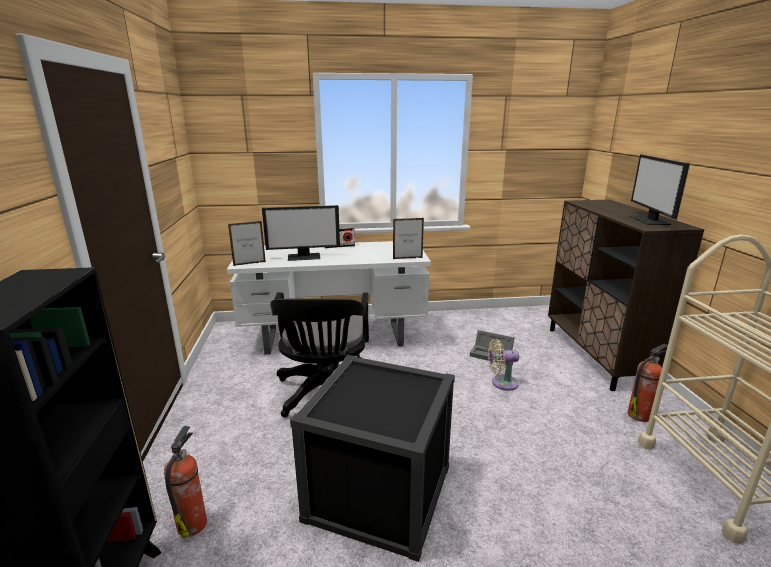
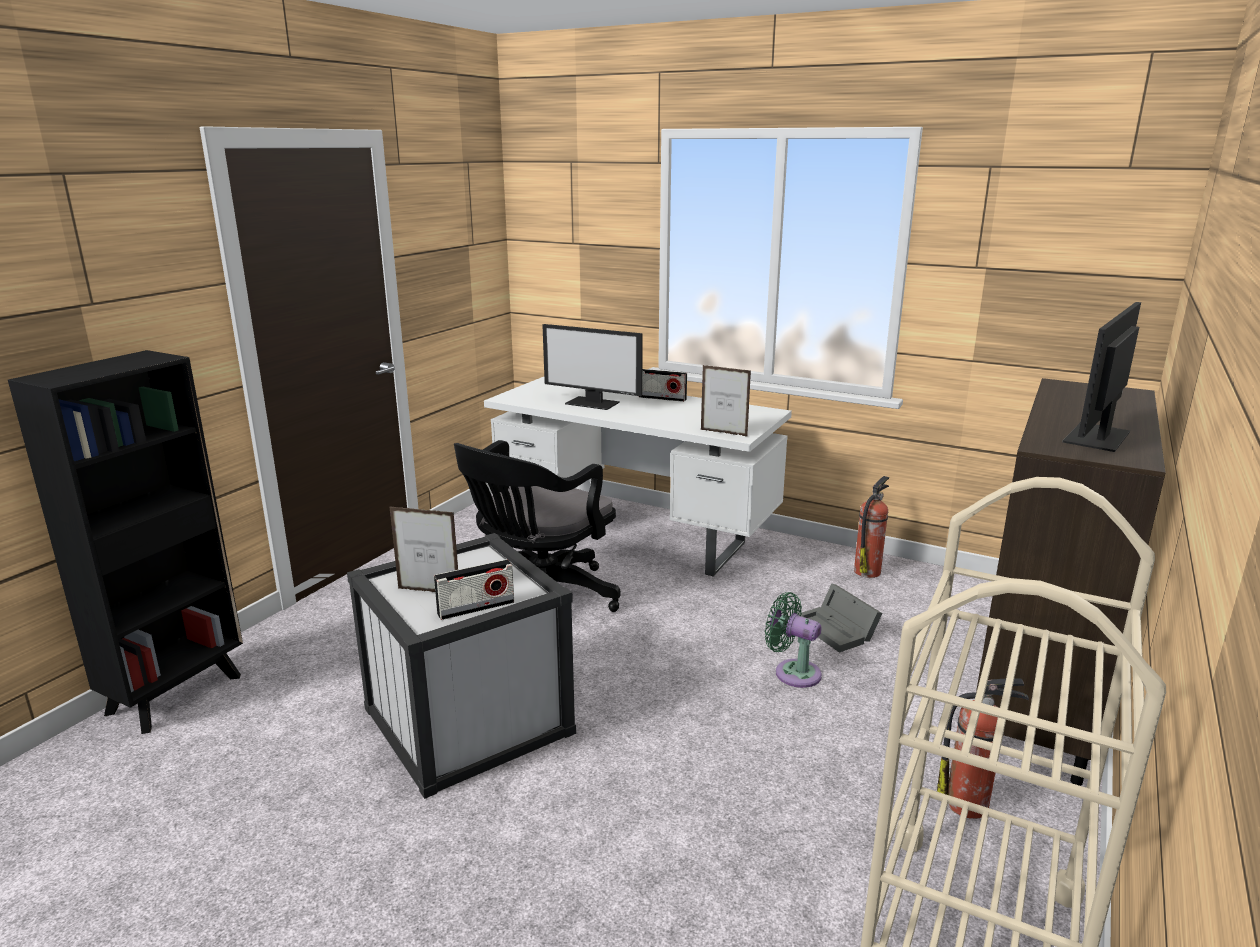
camera: 35 degrees right, 0 degrees up
fire extinguisher [164,426,207,538] -> fire extinguisher moved to [854,476,889,578]
picture frame [228,221,266,266] -> picture frame moved to [389,506,458,592]
black storage box [290,355,455,562] -> white storage box [347,533,576,799]
beige fan [488,339,519,391] -> green fan [765,592,822,688]
none -> radio [434,559,514,620]

